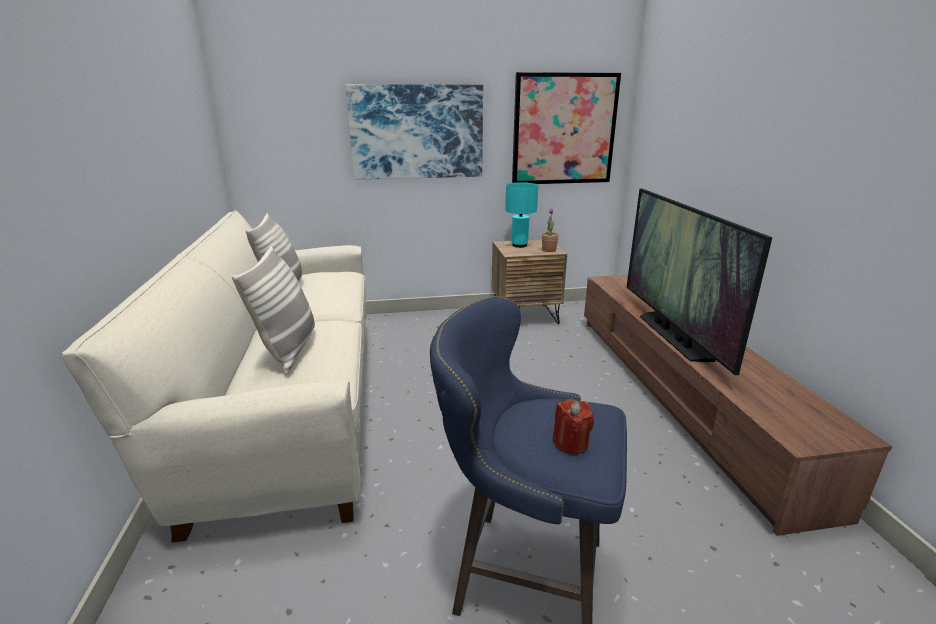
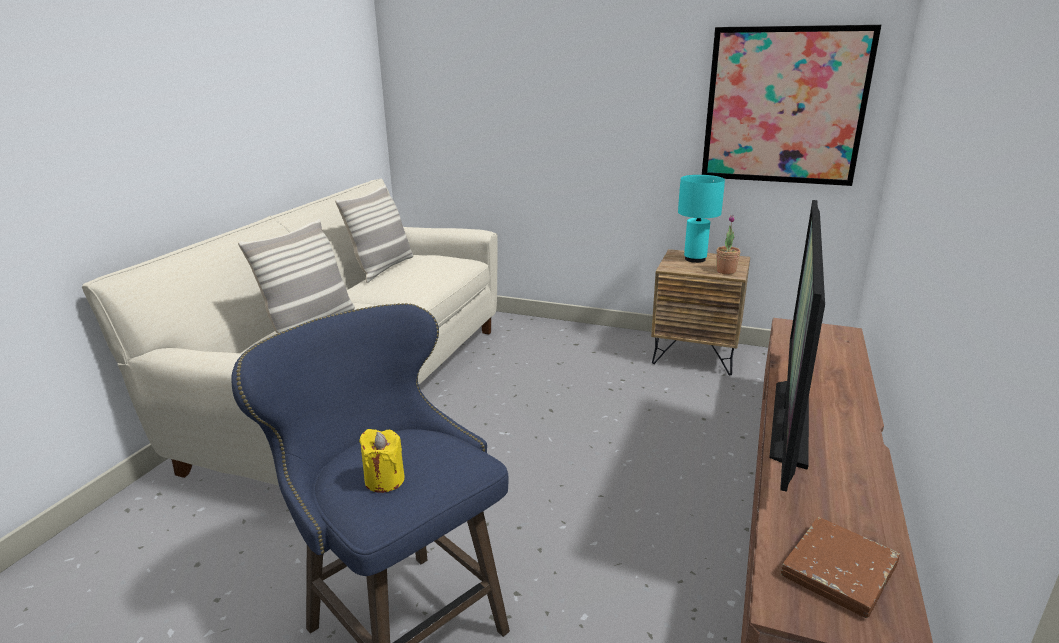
camera: 30 degrees right, 0 degrees up
picture [346,84,483,180] -> none
red candle [553,399,594,454] -> yellow candle [359,429,405,493]
none -> brown book [781,517,900,618]

